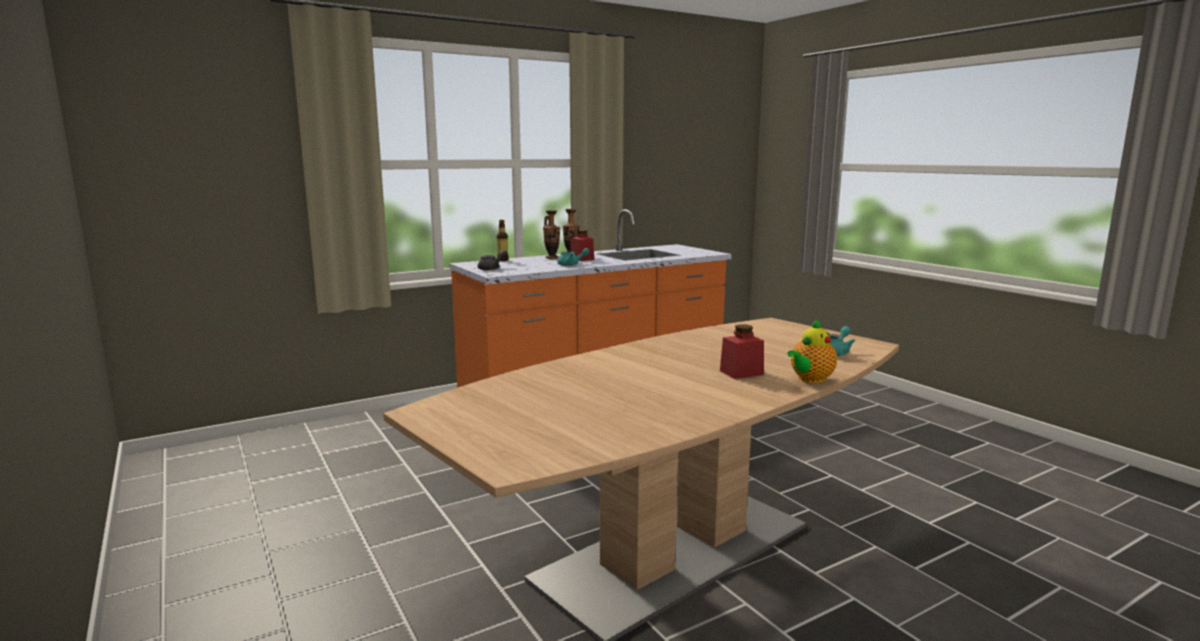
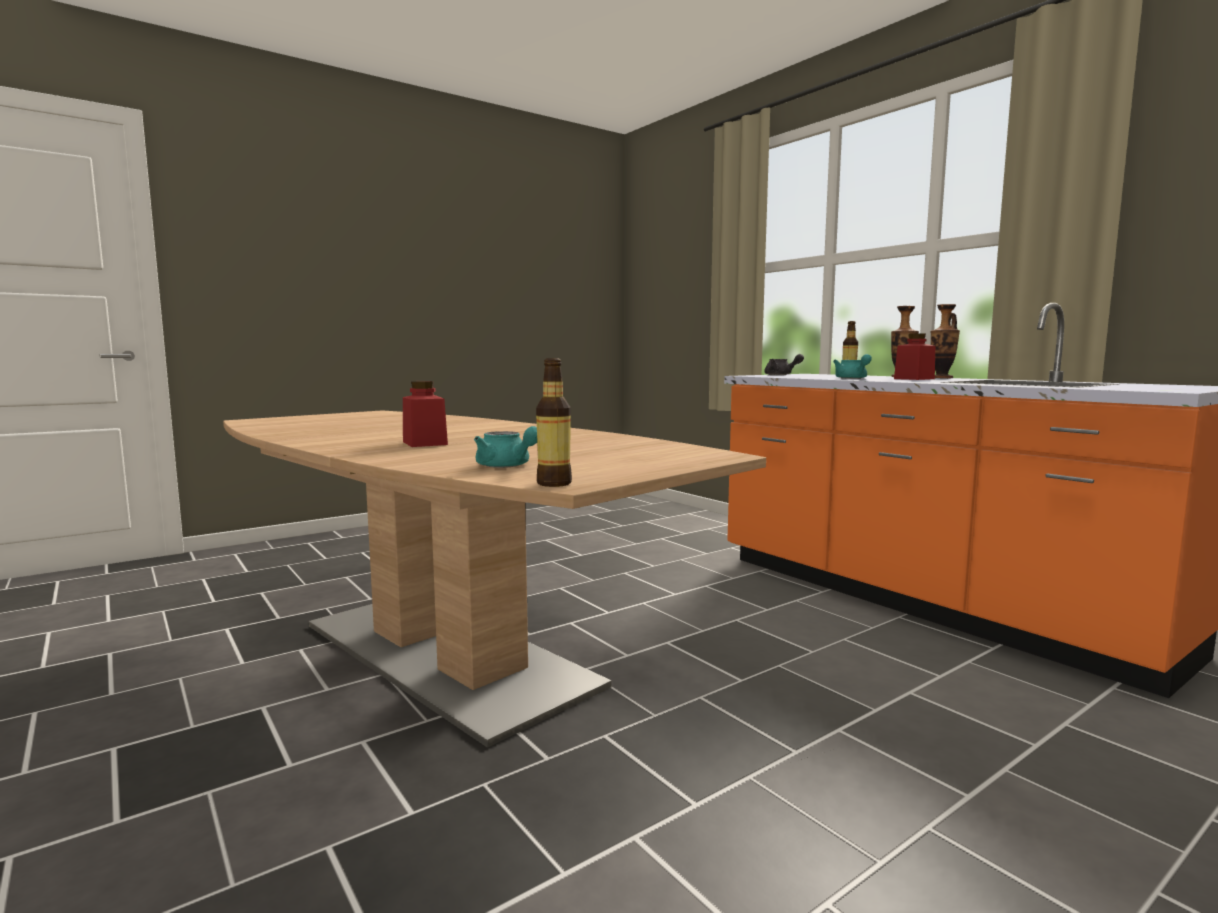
camera: 85 degrees right, 5 degrees down
teapot [787,319,837,383] -> none
none -> bottle [536,358,572,487]

